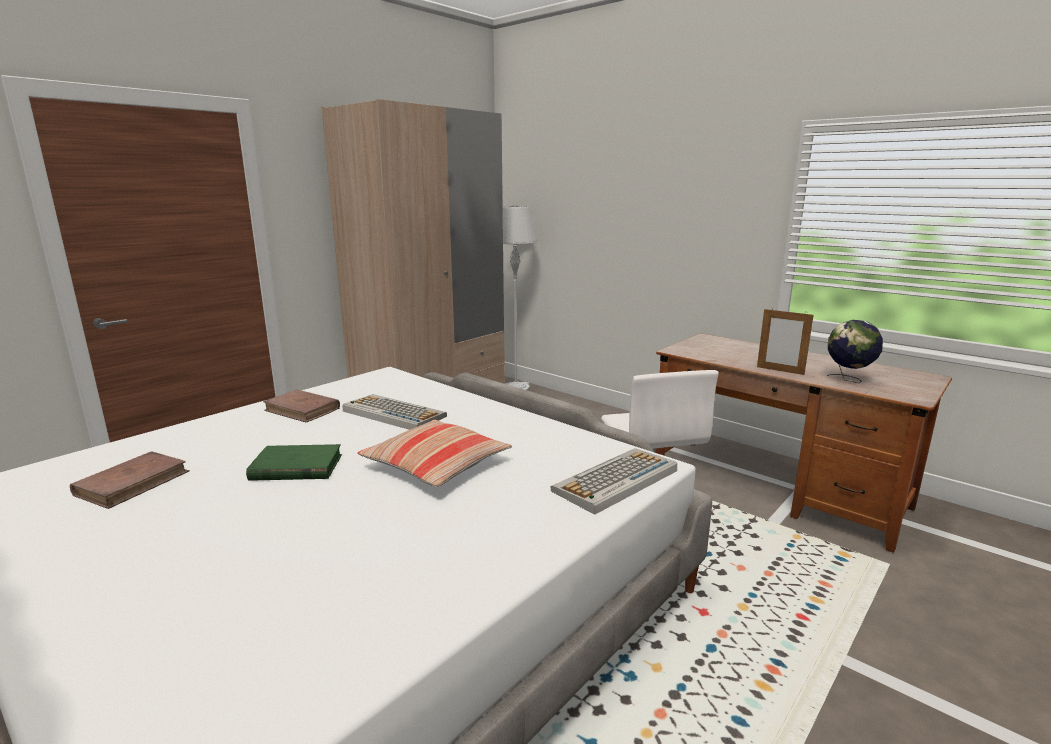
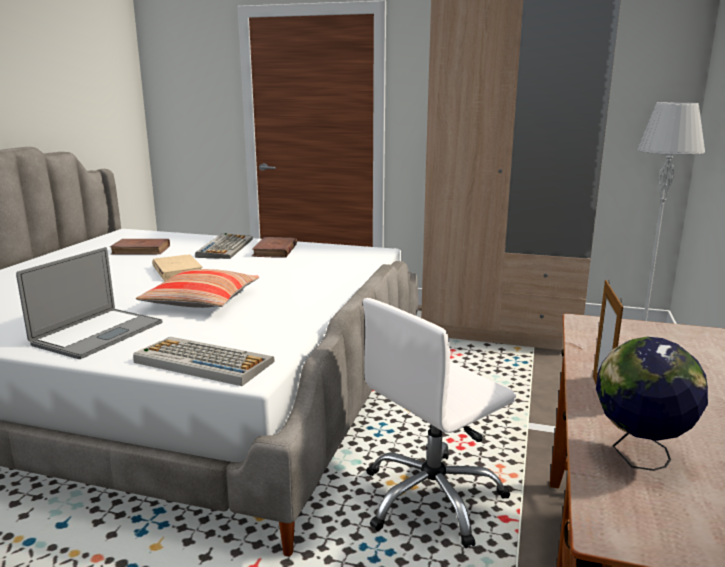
camera: 65 degrees right, 0 degrees up
green book [246,444,342,481] -> beige book [152,254,203,281]
keyboard [342,394,447,430] -> keyboard moved to [195,233,253,259]
none -> laptop [16,247,163,359]

